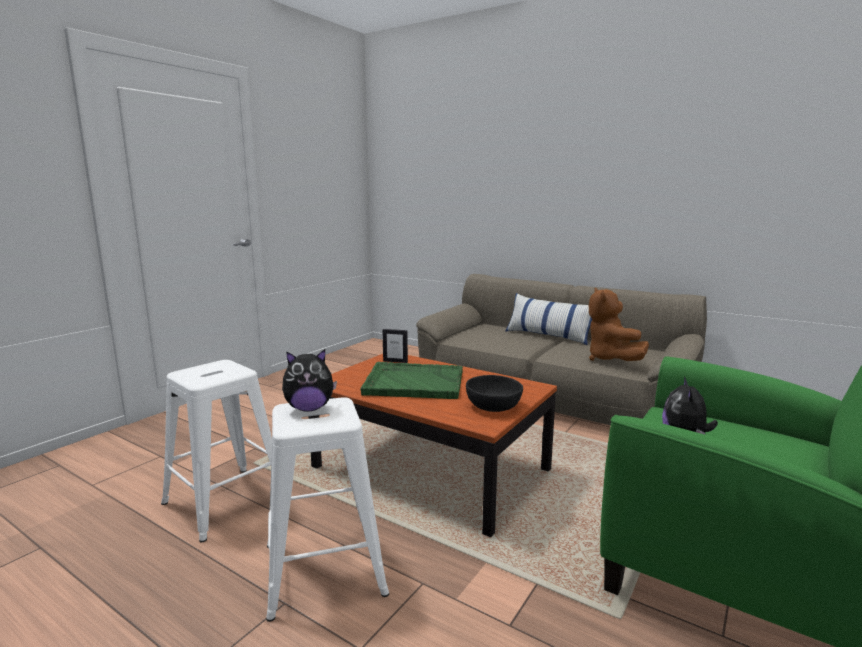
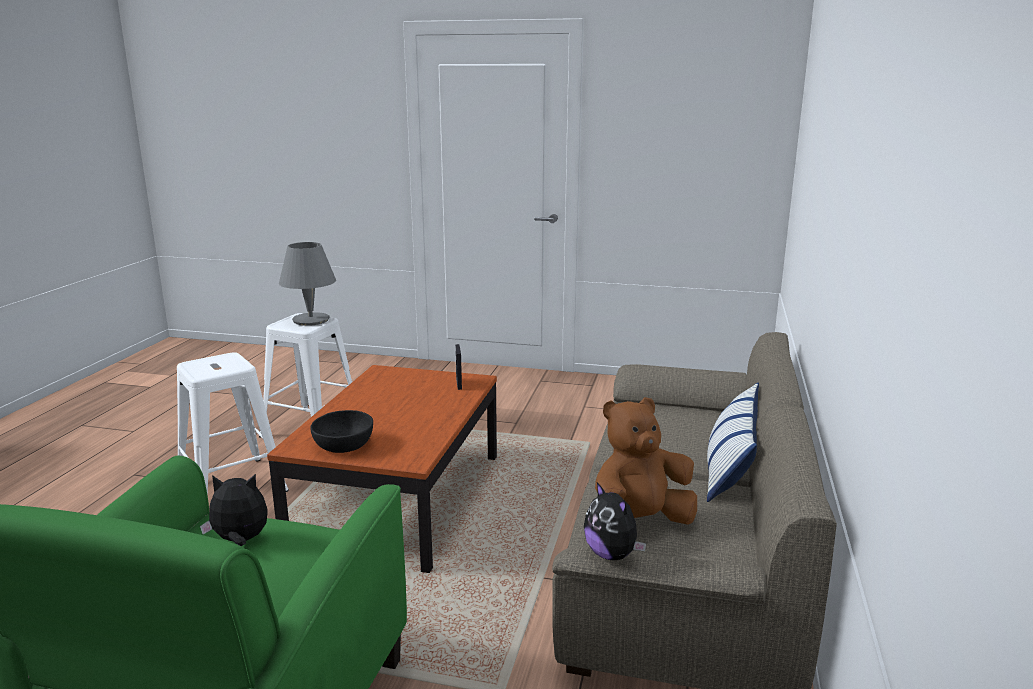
camera: 70 degrees right, 5 degrees up
plush toy [282,349,337,412] -> plush toy moved to [584,482,646,560]
green tray [360,362,463,399] -> none
none -> grey table lamp [279,242,336,326]

